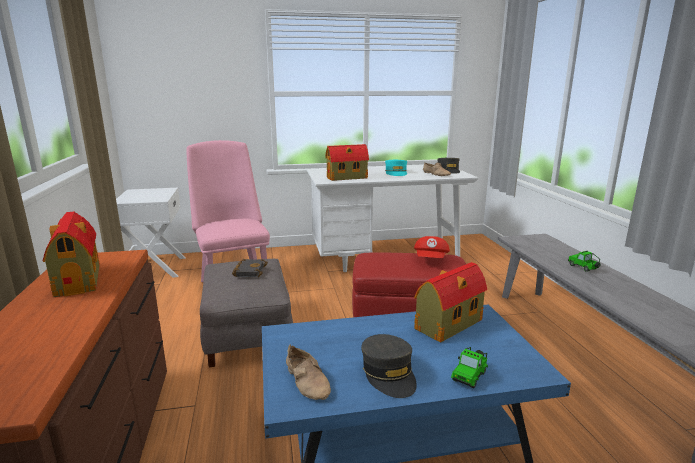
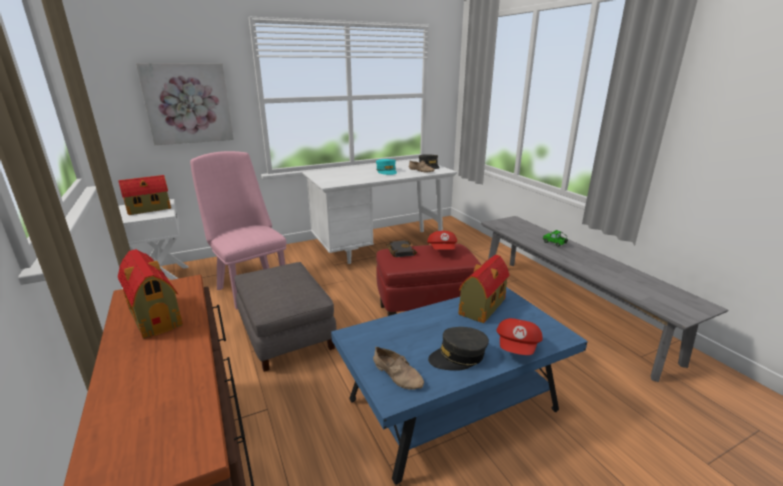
camera: 15 degrees left, 5 degrees up
black book [232,259,268,277] -> black book moved to [387,240,417,257]
toy house [325,144,369,181] -> toy house moved to [118,175,171,215]
grey cap [361,334,417,398] -> grey cap turned 105 degrees clockwise [428,327,489,371]
toy car [451,347,488,388] -> red cap [496,318,543,355]
none -> picture [136,63,234,145]

